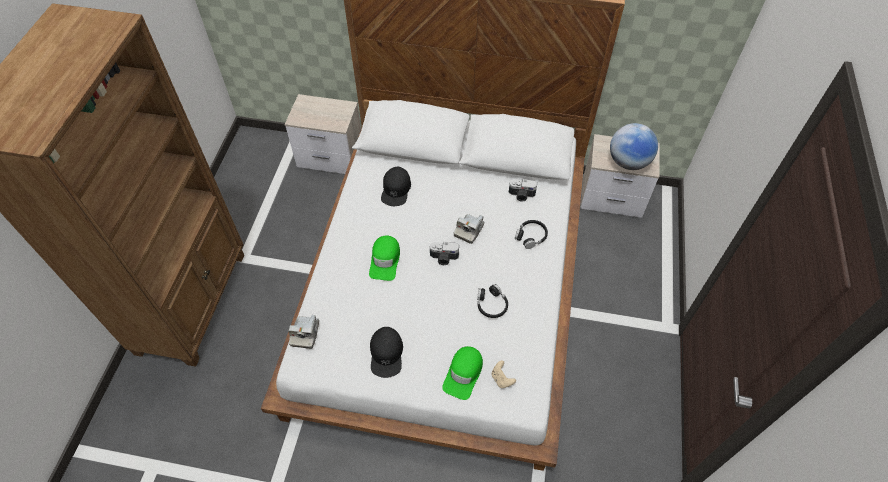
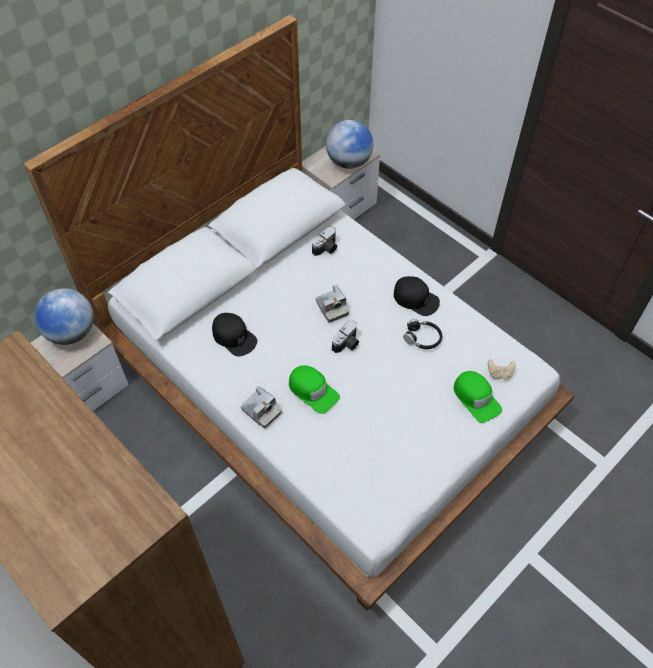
camera: 55 degrees left, 0 degrees up
camera [288,315,319,349] -> camera moved to [241,386,282,428]
black cap [370,327,403,378] -> black cap moved to [394,276,440,316]
black headphones [515,220,548,249] -> none
none -> globe [34,288,94,345]

